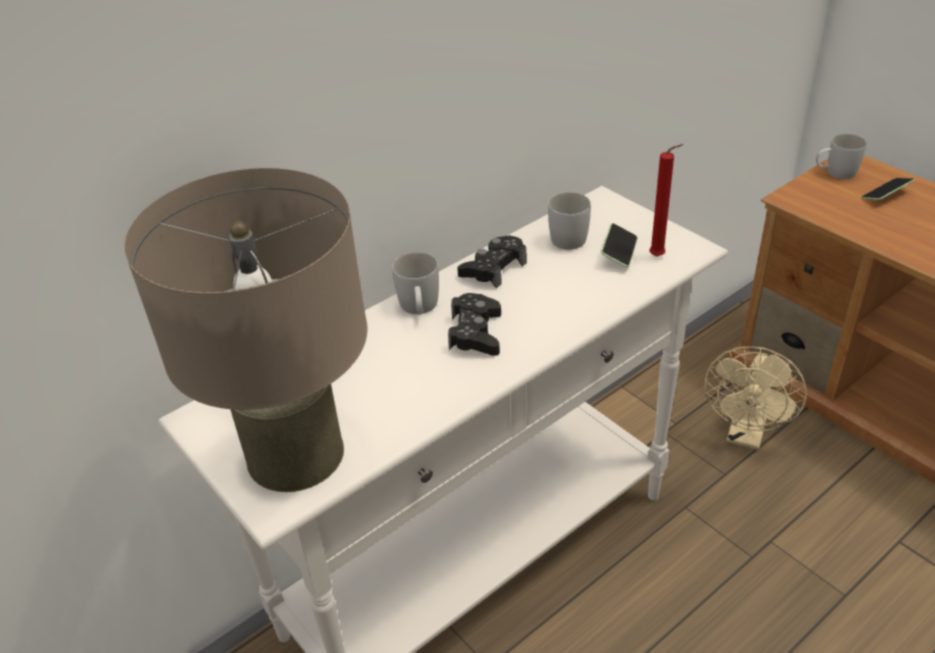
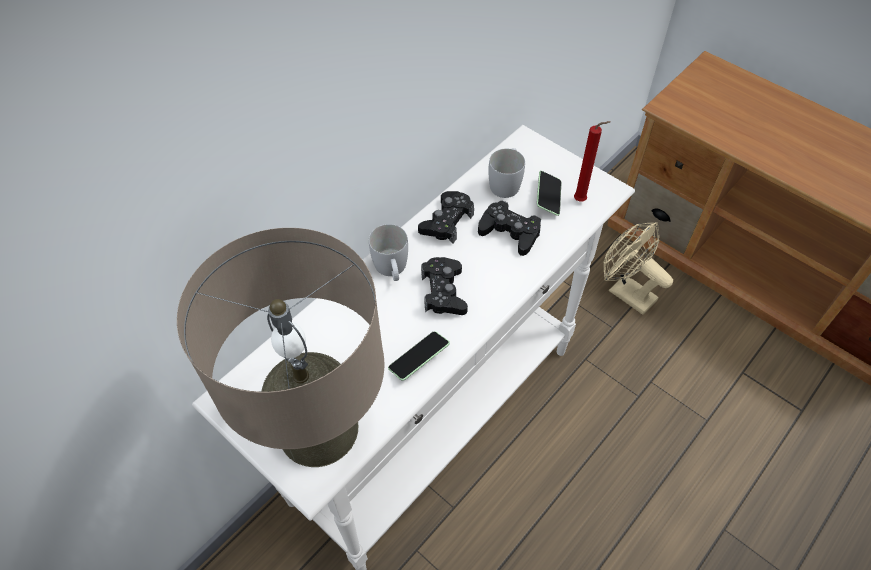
camera: 10 degrees left, 15 degrees up
beige fan [704,346,807,450] -> beige fan turned 120 degrees clockwise [603,222,673,315]
white mug [816,134,867,179] -> none
phone [861,178,915,200] -> phone moved to [388,331,450,381]
none -> black game controller [478,200,541,256]

